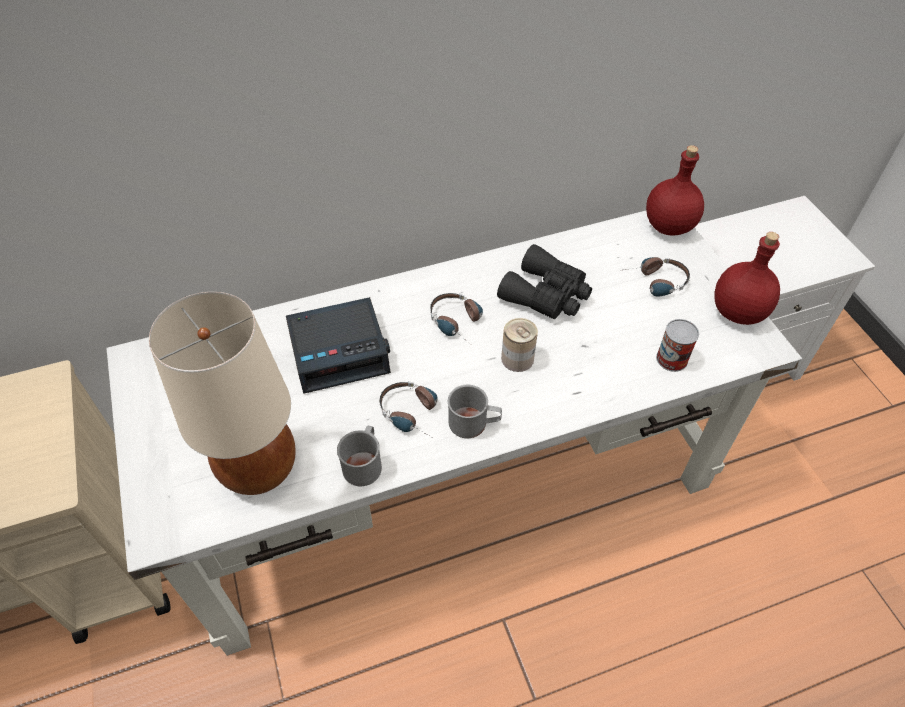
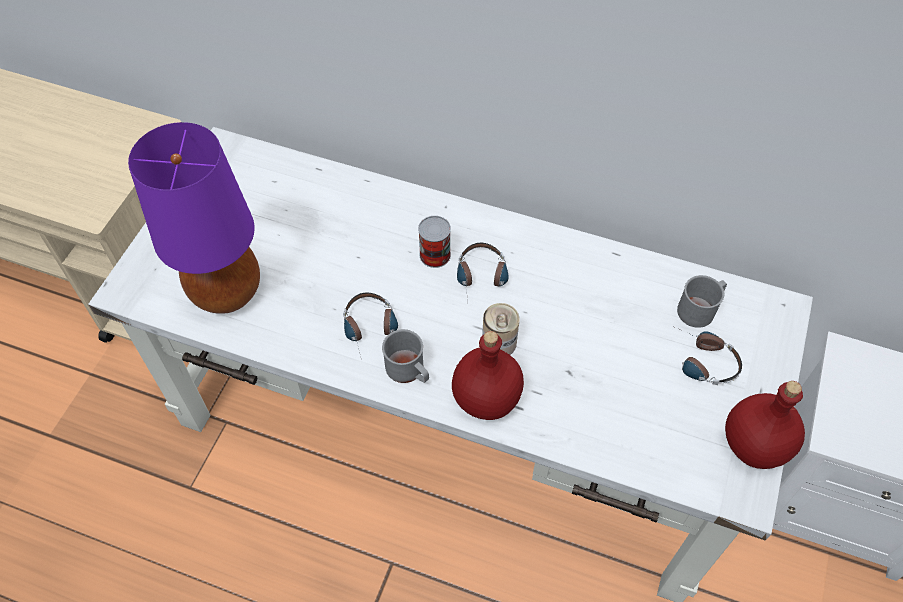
camera: 40 degrees right, 5 degrees up
beige table lamp [149,292,296,495] -> purple table lamp [128,122,260,314]
alarm clock [286,297,391,394] -> none
grey mug [337,426,382,486] -> grey mug moved to [677,275,727,328]
black binoculars [497,244,592,319] -> none
red bottle [646,145,704,236] -> red bottle moved to [452,331,524,420]
can [656,319,699,372] -> can moved to [418,216,451,268]

